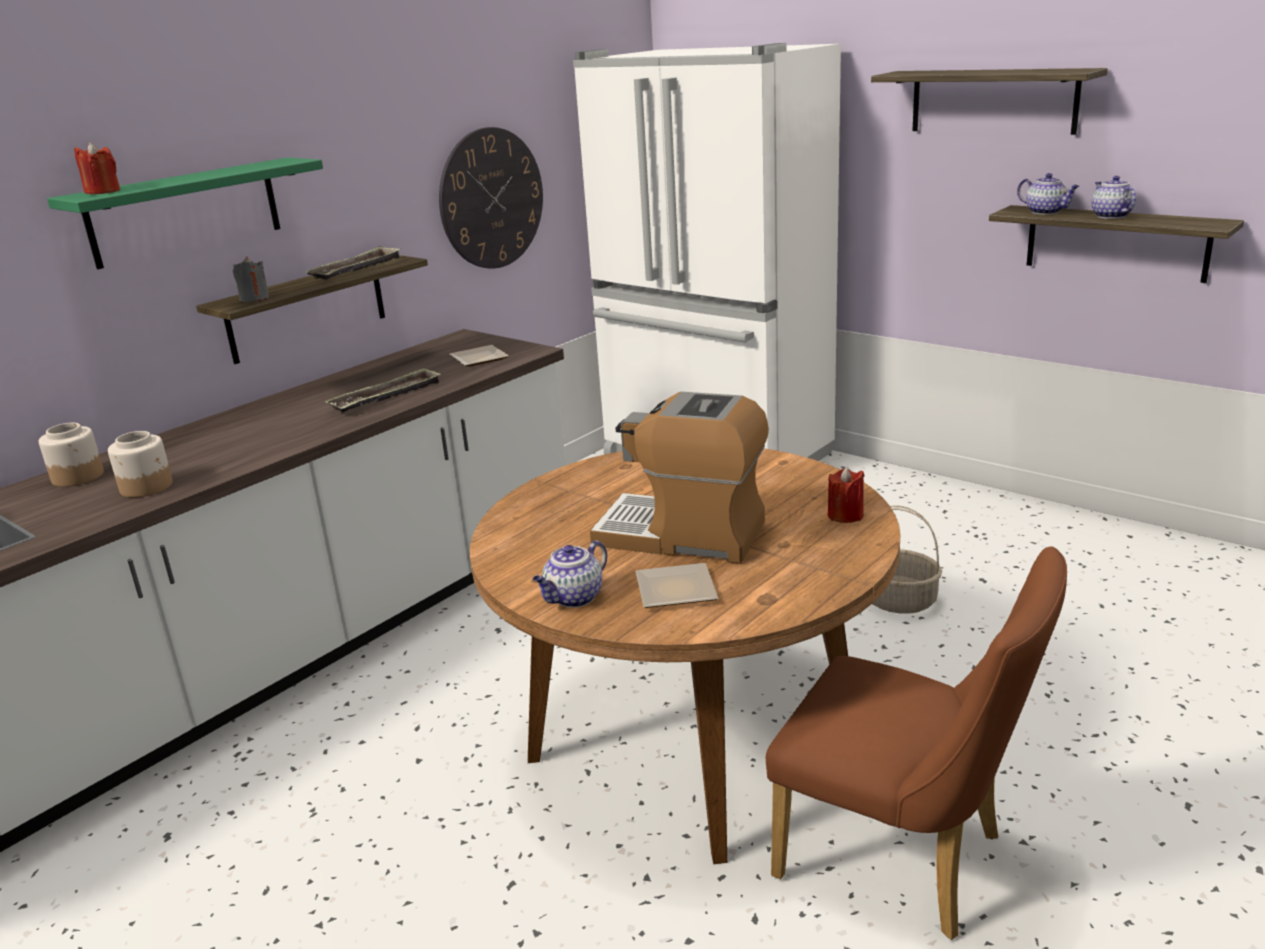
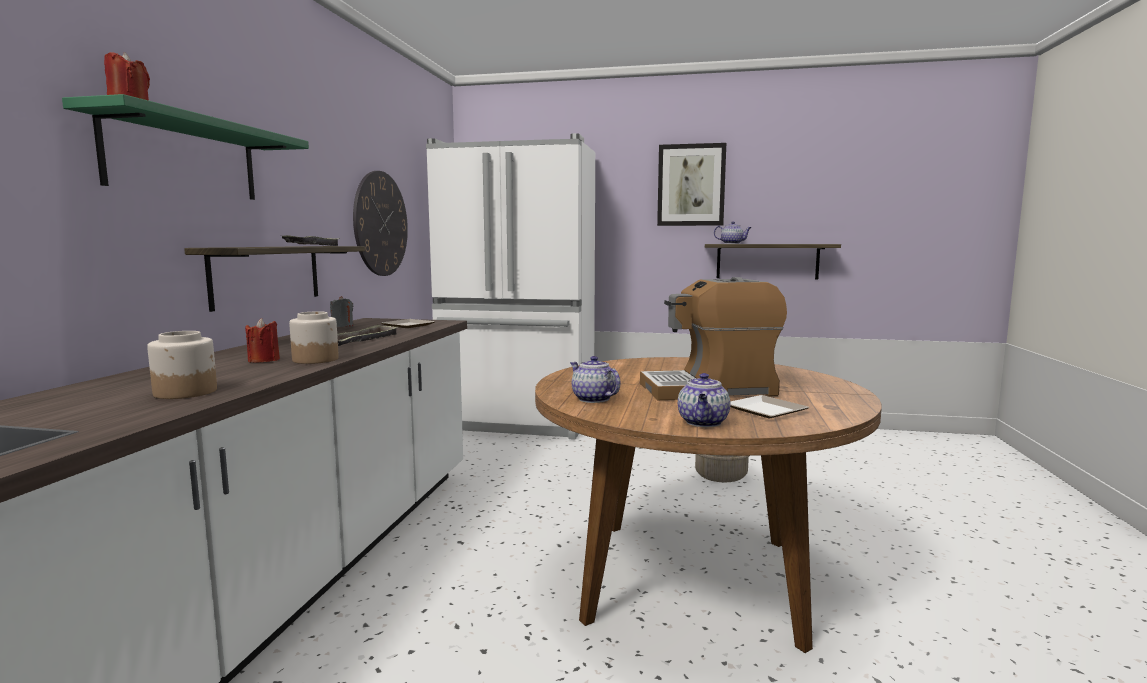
camera: 30 degrees left, 15 degrees down
jar [39,423,104,487] -> jar moved to [289,311,339,364]
grey candle [233,256,269,302] -> grey candle moved to [330,296,353,327]
brown chair [766,547,1067,940] -> none
red candle [828,467,865,523] -> red candle moved to [245,318,280,363]
shelf [871,68,1108,135] -> picture [657,143,726,226]
teapot [1092,176,1136,219] -> teapot moved to [570,356,620,403]

